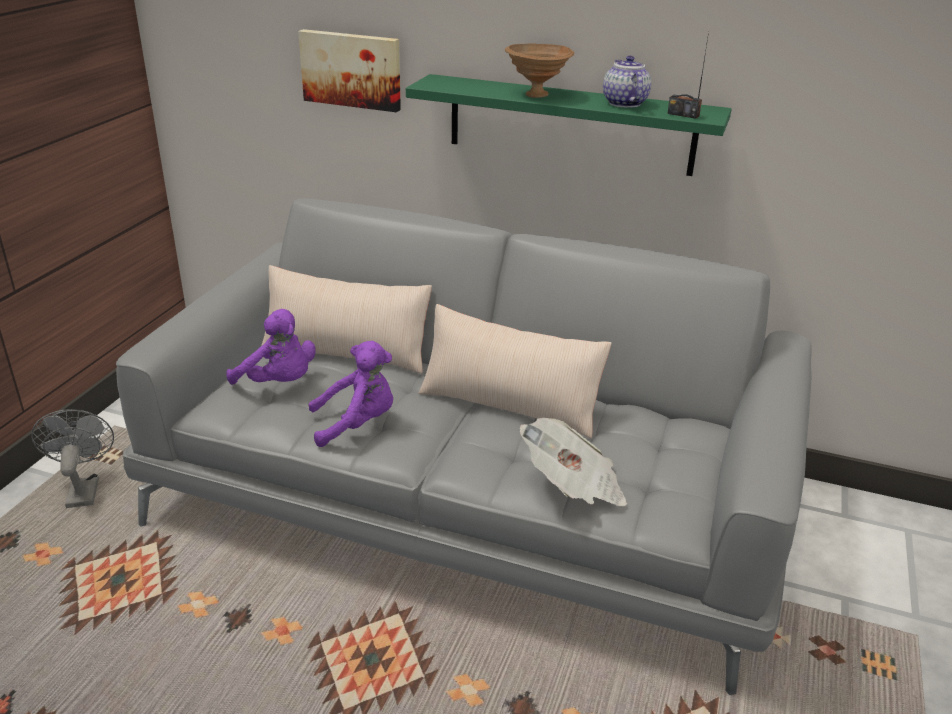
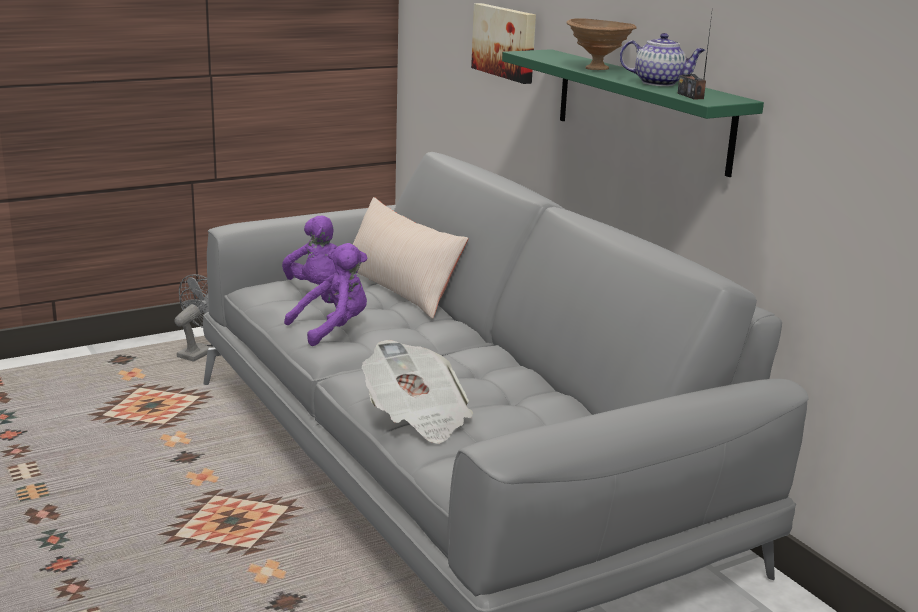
camera: 40 degrees right, 10 degrees down
purple plush toy [308,341,393,447] -> purple plush toy turned 60 degrees counterclockwise [284,243,367,346]
beige pillow [419,304,612,438] -> none
teapot [603,56,651,108] -> teapot turned 75 degrees clockwise [620,33,705,86]

